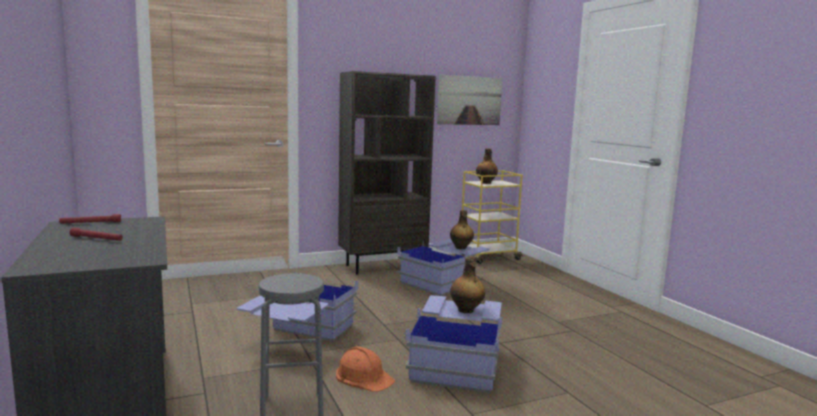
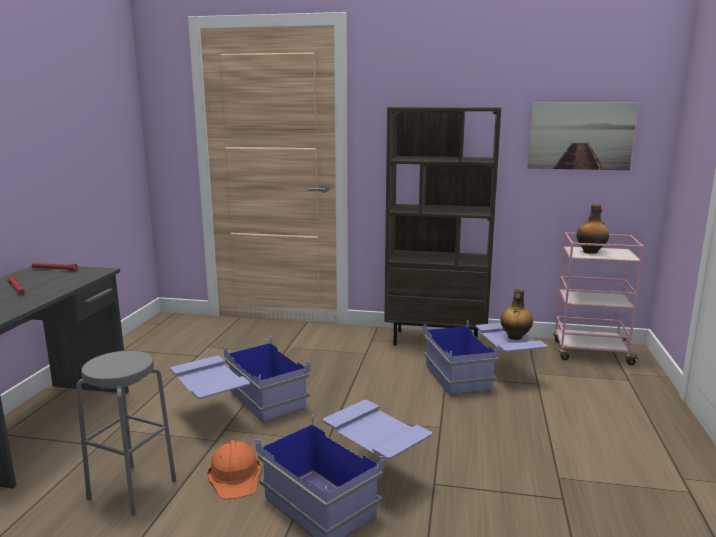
camera: 35 degrees right, 5 degrees up
bottle [450,256,485,313] -> none
yellow cart [462,170,523,264] -> pink cart [553,233,644,365]

